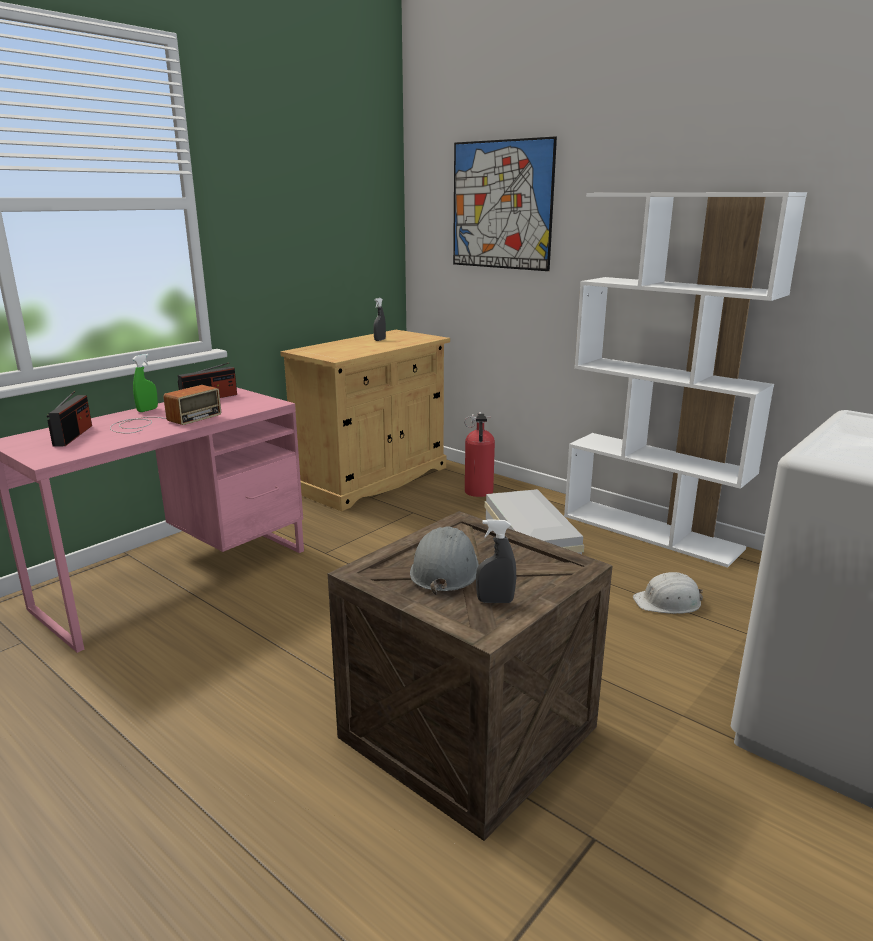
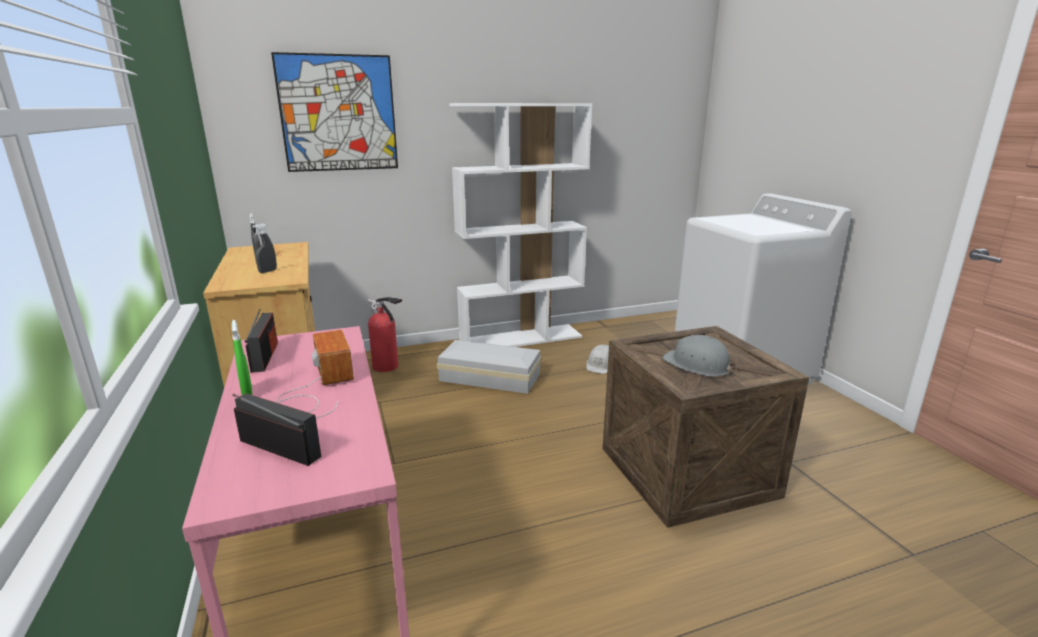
camera: 60 degrees left, 0 degrees up
grey spray bottle [476,519,516,603] -> grey spray bottle moved to [252,224,277,273]

